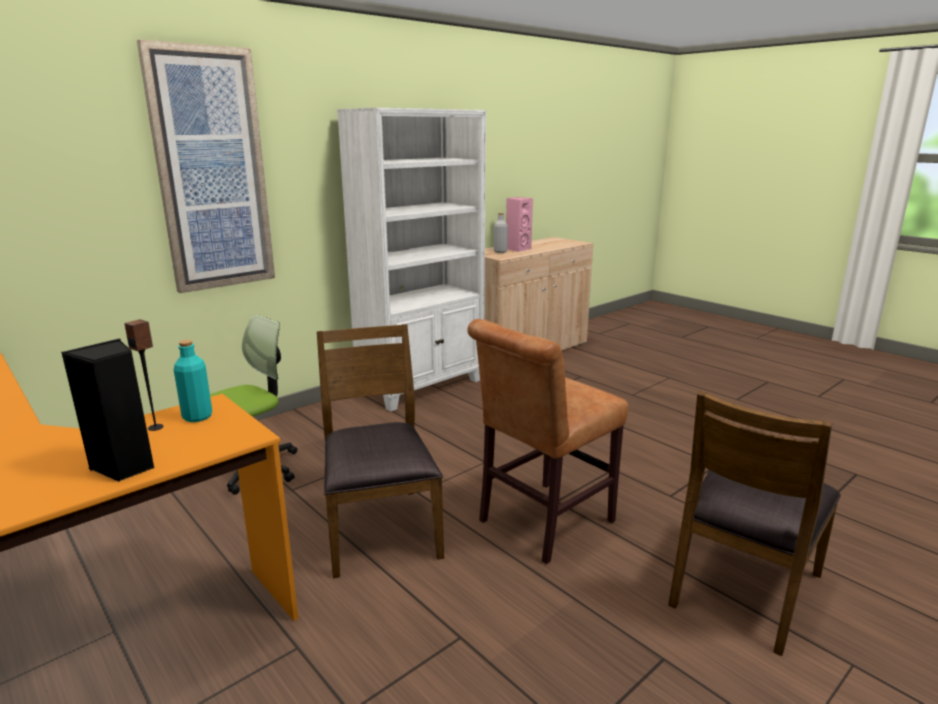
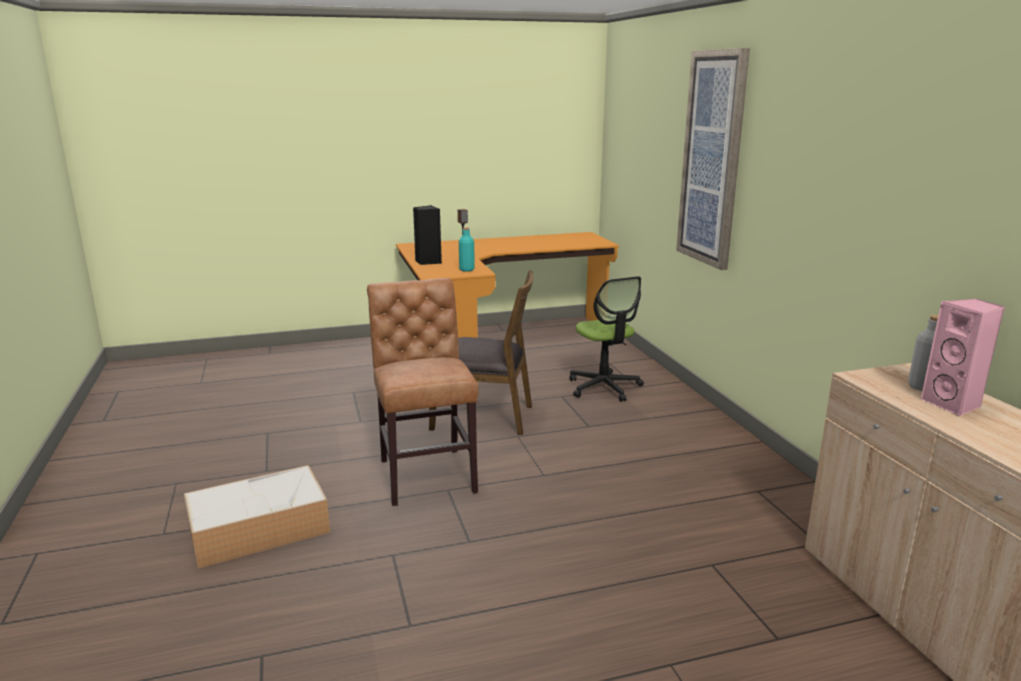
camera: 115 degrees right, 0 degrees up
white bookcase [337,108,486,412] -> none
brown chair [668,391,841,656] -> storage box [184,465,330,568]

